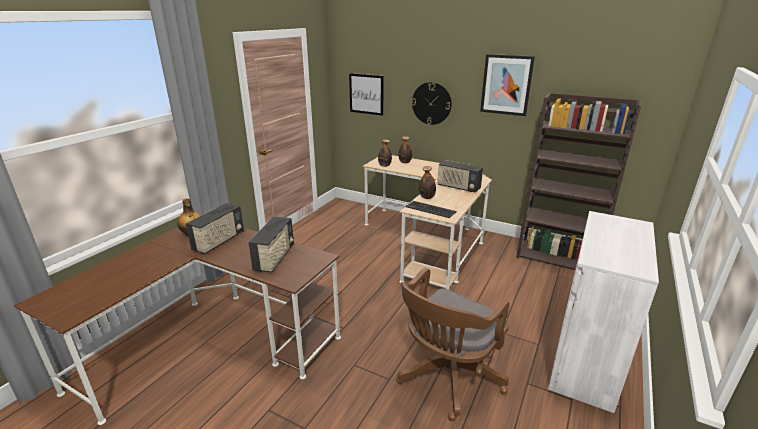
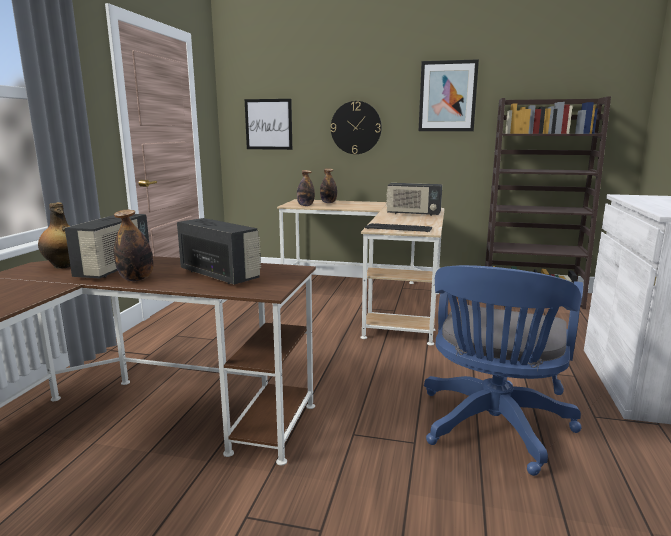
camera: 15 degrees left, 10 degrees down
radio [248,216,294,273] -> radio turned 45 degrees counterclockwise [177,218,261,284]
brown office chair [396,268,510,421] -> blue office chair [424,265,583,476]
bottle [419,166,436,199] -> bottle moved to [114,210,154,281]

